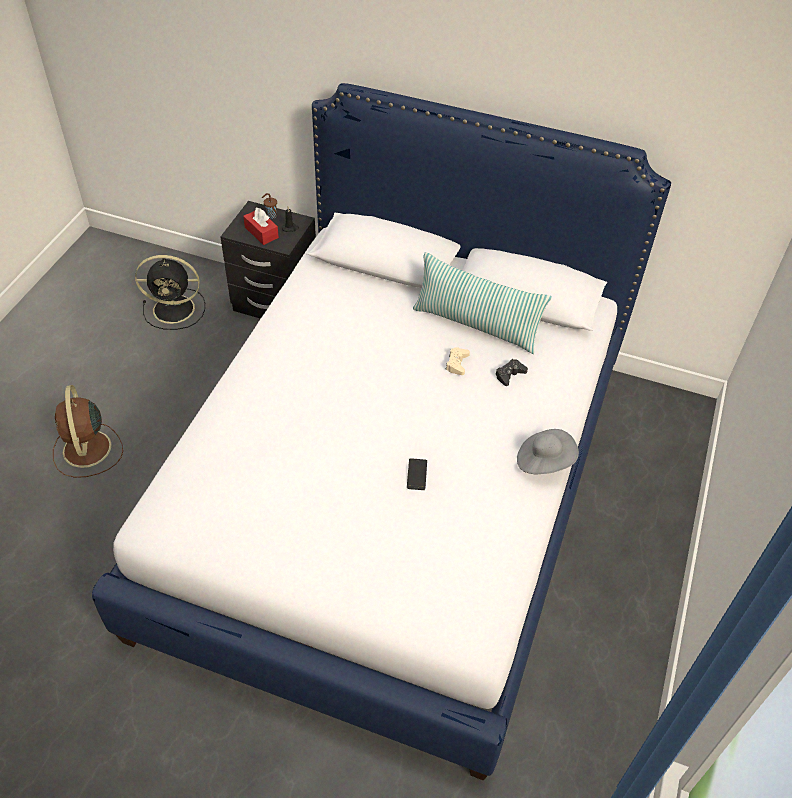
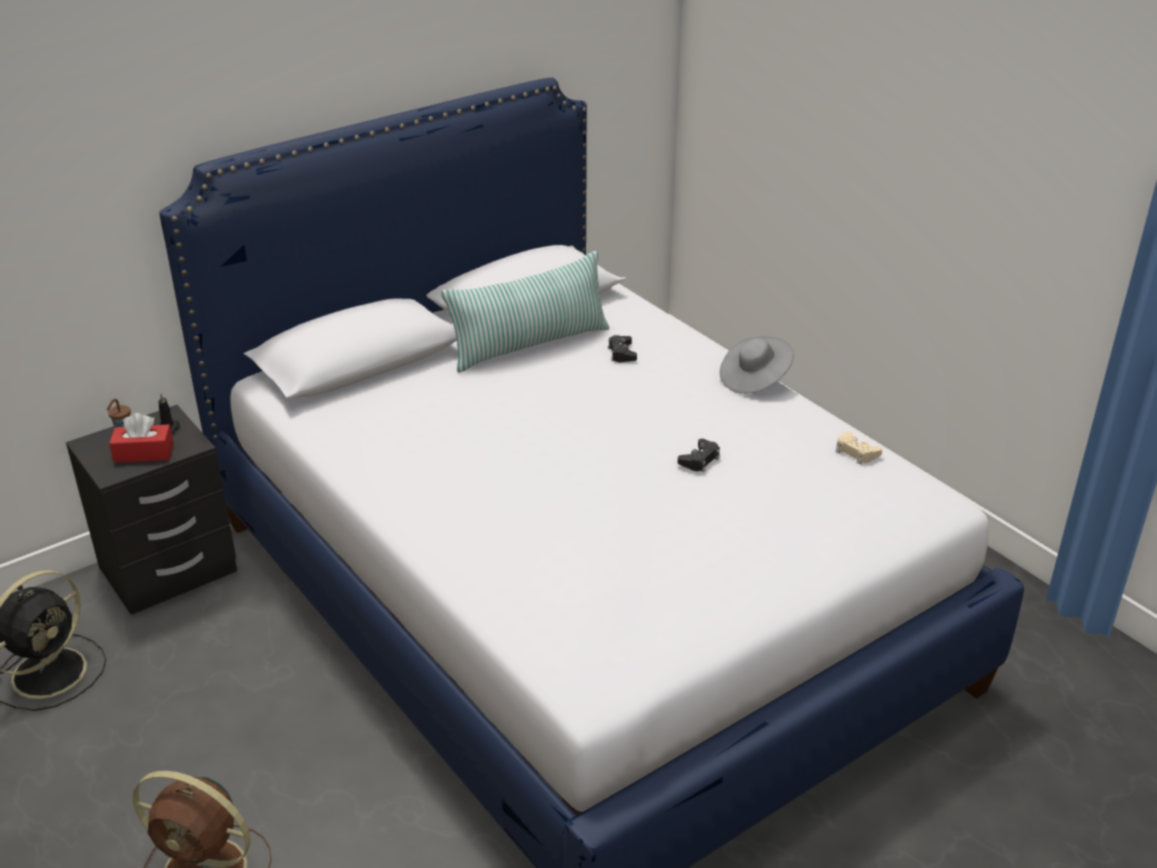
camera: 55 degrees left, 15 degrees down
phone [407,458,427,490] -> black game controller [678,439,720,472]
beige game controller [445,347,470,375] -> beige game controller moved to [836,431,882,464]

